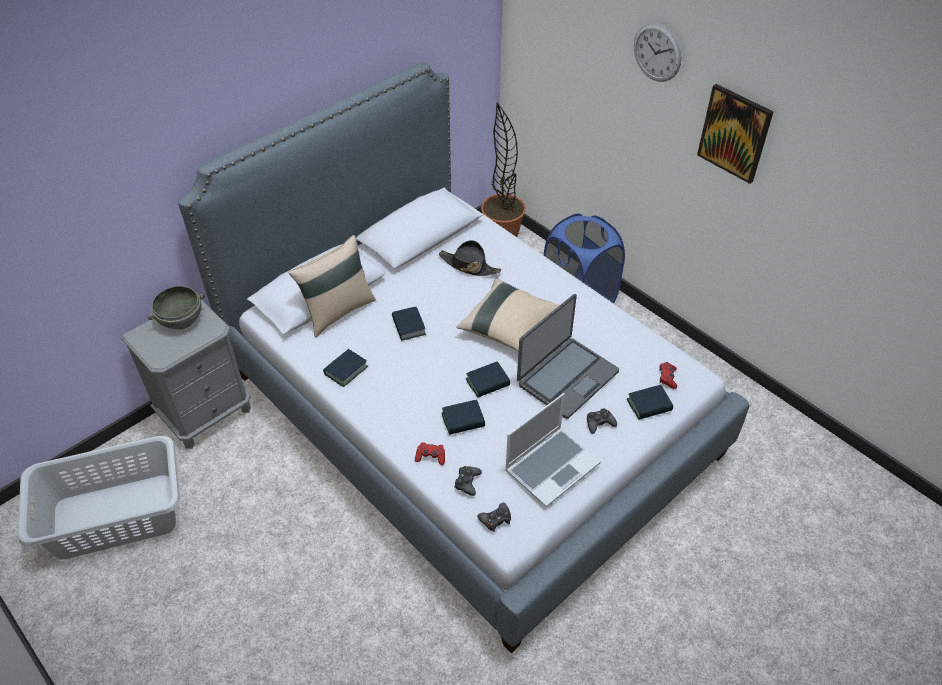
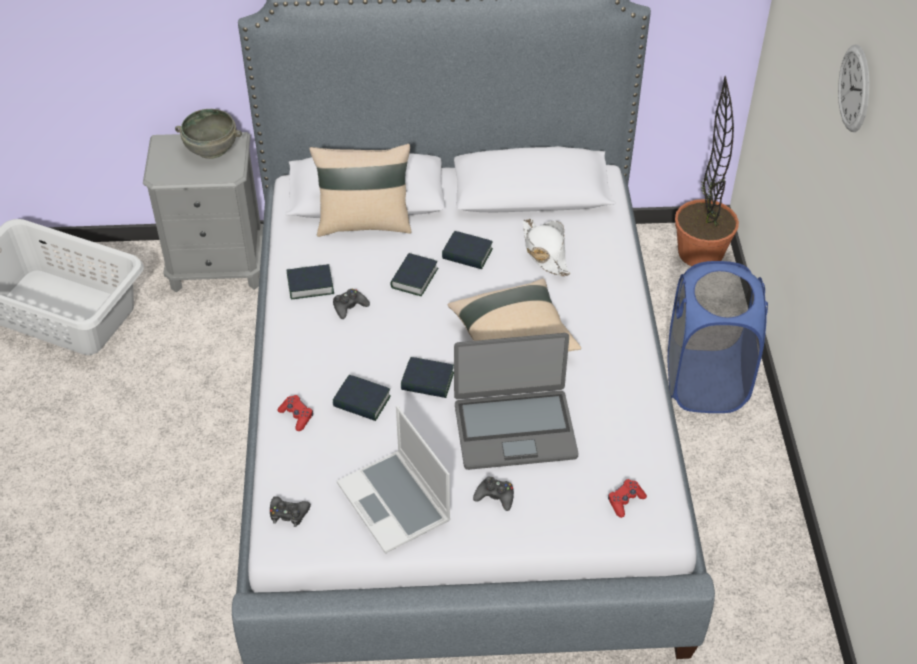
camera: 40 degrees right, 0 degrees up
black hat [438,240,501,276] -> white hat [523,219,570,276]
black game controller [454,466,482,496] -> black game controller moved to [333,289,370,319]
laptop [505,393,601,507] -> laptop turned 60 degrees clockwise [337,405,451,554]
book [627,385,673,420] -> book moved to [442,231,493,269]
picture [697,84,773,184] -> none

